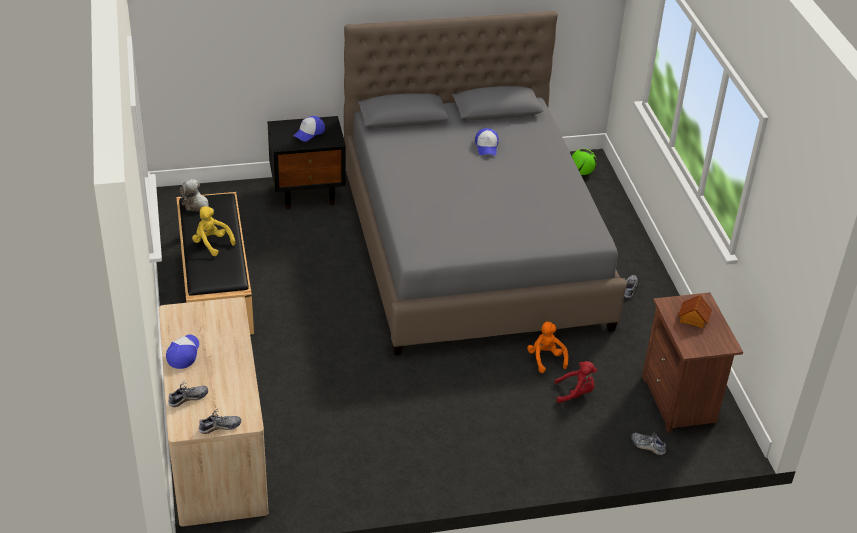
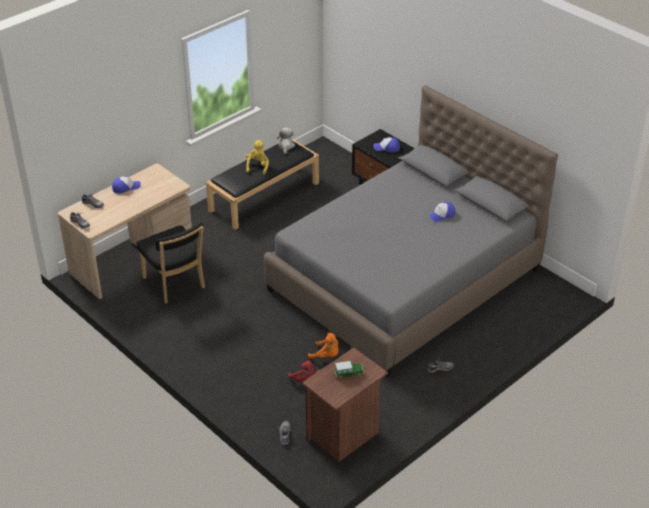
camera: 60 degrees right, 0 degrees up
orange plush toy [527,321,568,373] -> orange plush toy turned 75 degrees clockwise [308,333,339,359]
football [572,149,597,175] -> none
toy house [678,295,712,328] -> toy car [334,361,364,378]
none -> black chair [137,222,205,304]

